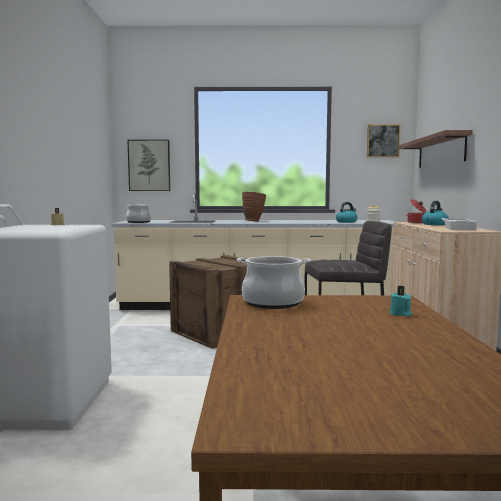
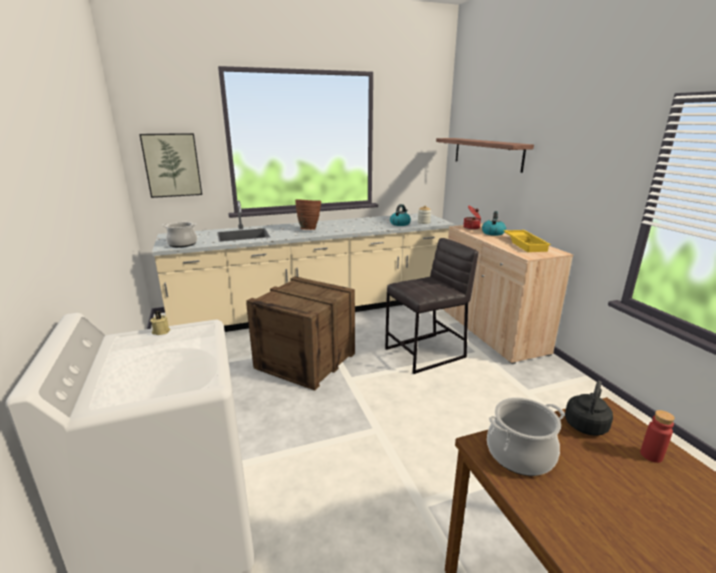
camera: 20 degrees left, 15 degrees up
picture [367,124,401,157] -> none
turquoise candle [390,286,412,317] -> red bottle [640,410,675,463]
white tray [441,218,478,230] -> yellow tray [504,230,551,252]
none -> black kettle [565,381,613,436]

